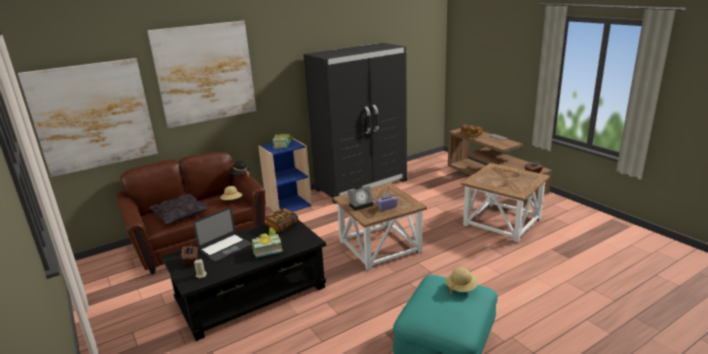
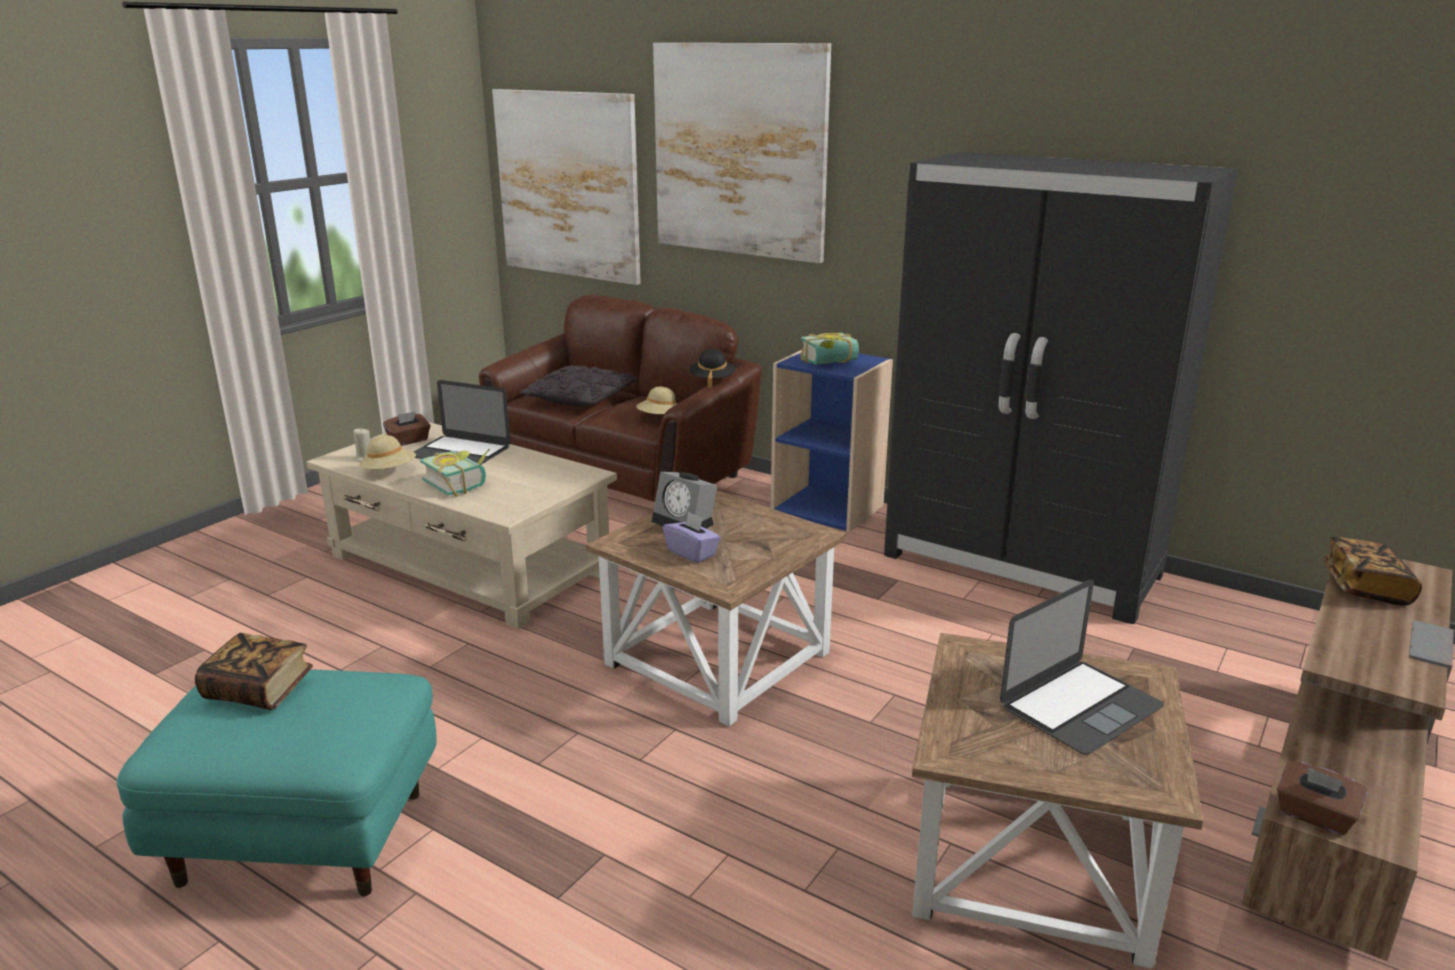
camera: 65 degrees right, 0 degrees up
black coffee table [162,220,326,341] -> beige coffee table [306,422,617,629]
book [264,208,298,233] -> book moved to [195,633,313,710]
beige hat [445,267,479,294] -> beige hat moved to [359,435,416,469]
none -> laptop [1000,579,1164,755]

